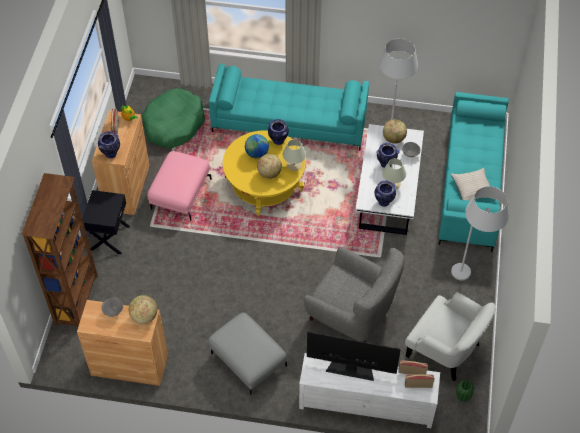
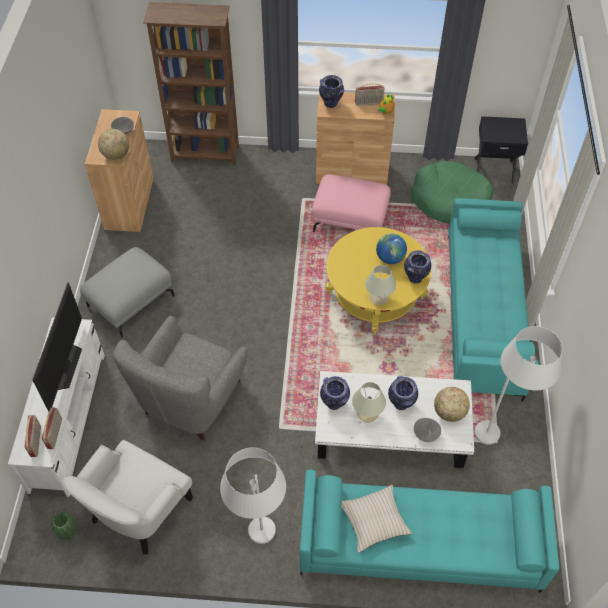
camera: 85 degrees right, 0 degrees up
black nightstand [83,190,130,254] -> black nightstand moved to [475,116,528,184]
globe [257,154,282,179] -> none

